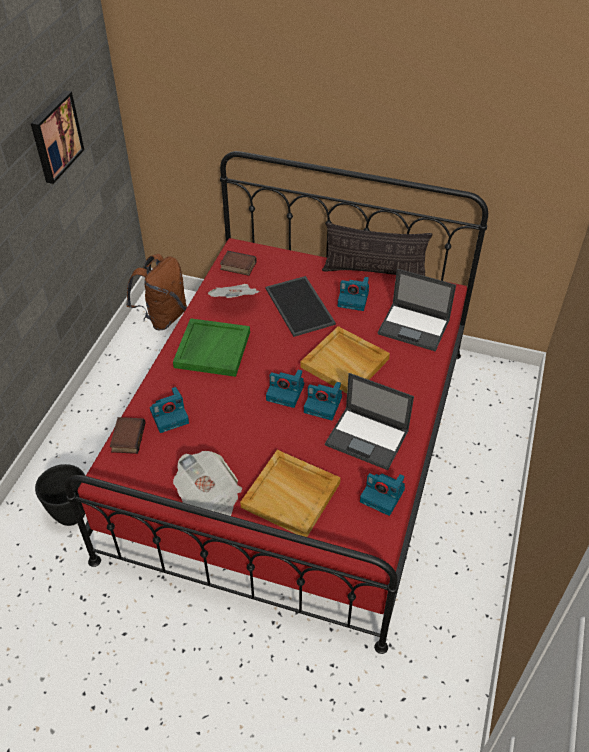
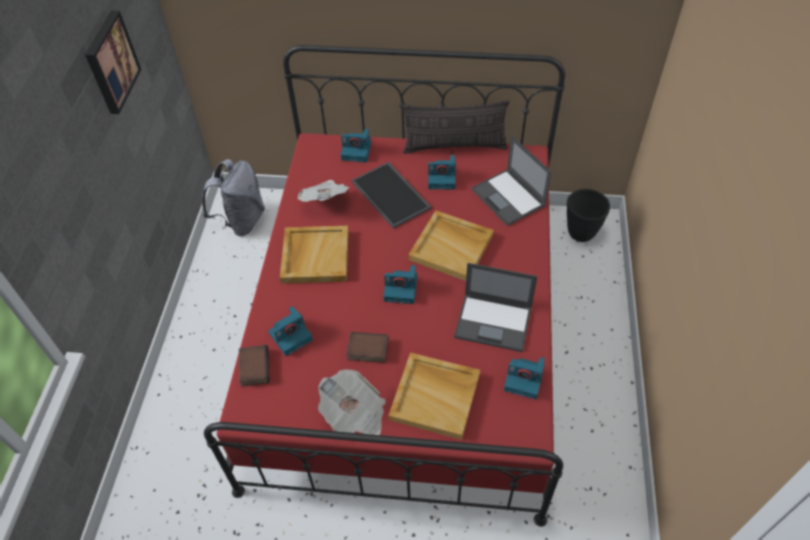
camera: 10 degrees left, 5 degrees up
black planter [35,464,85,526] -> black planter moved to [567,189,610,242]
brown backpack [126,254,187,331] -> grey backpack [202,159,265,236]
green tray [173,318,250,377] -> beige tray [280,226,349,283]
book [220,251,257,276] -> book moved to [346,332,389,363]
camera [304,382,342,420] -> camera moved to [341,129,371,162]
laptop [378,269,456,351] -> laptop turned 45 degrees clockwise [471,136,552,226]

